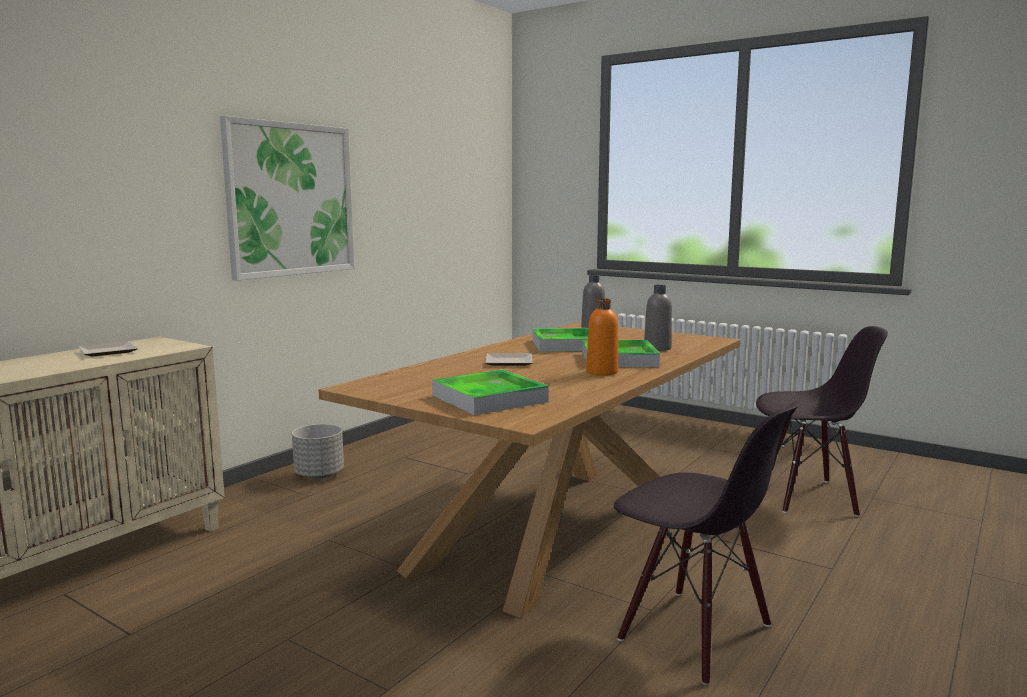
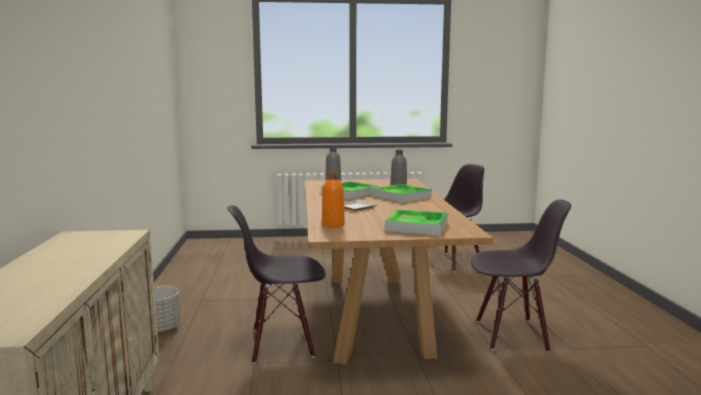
camera: 40 degrees left, 0 degrees up
plate [78,341,138,357] -> none
picture [220,116,354,280] -> none
orange bottle [586,298,618,376] -> orange bottle moved to [322,172,345,228]
none -> black chair [227,205,326,364]

